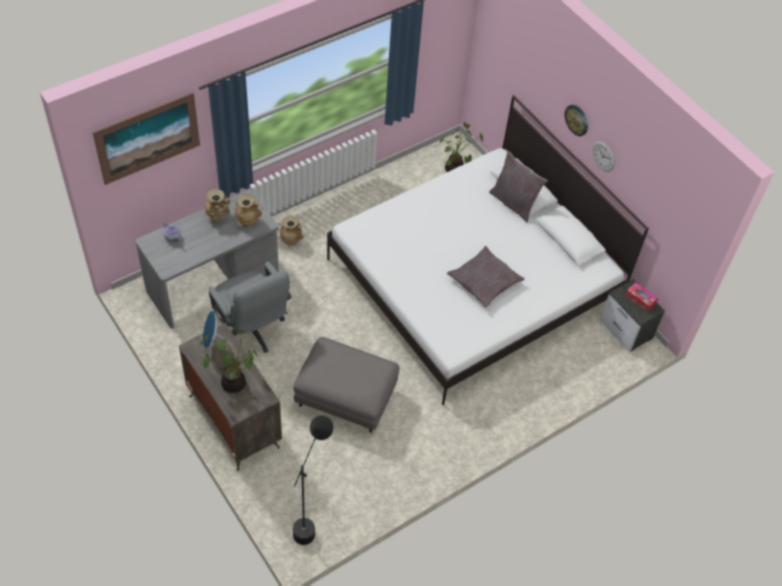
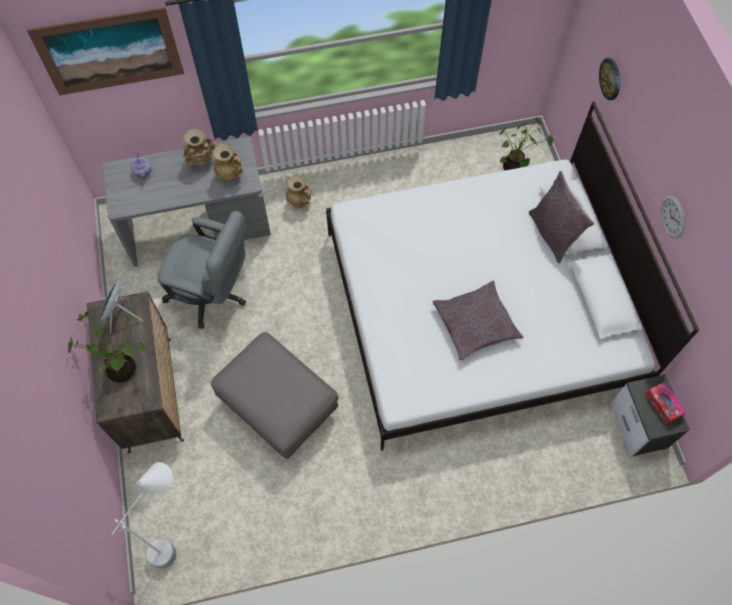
camera: 25 degrees right, 10 degrees up
grey office chair [209,262,292,353] -> grey office chair turned 60 degrees counterclockwise [157,211,247,329]
black floor lamp [293,416,333,545] -> white floor lamp [111,462,176,569]
wall clock [564,105,588,136] -> wall clock moved to [599,58,620,100]

